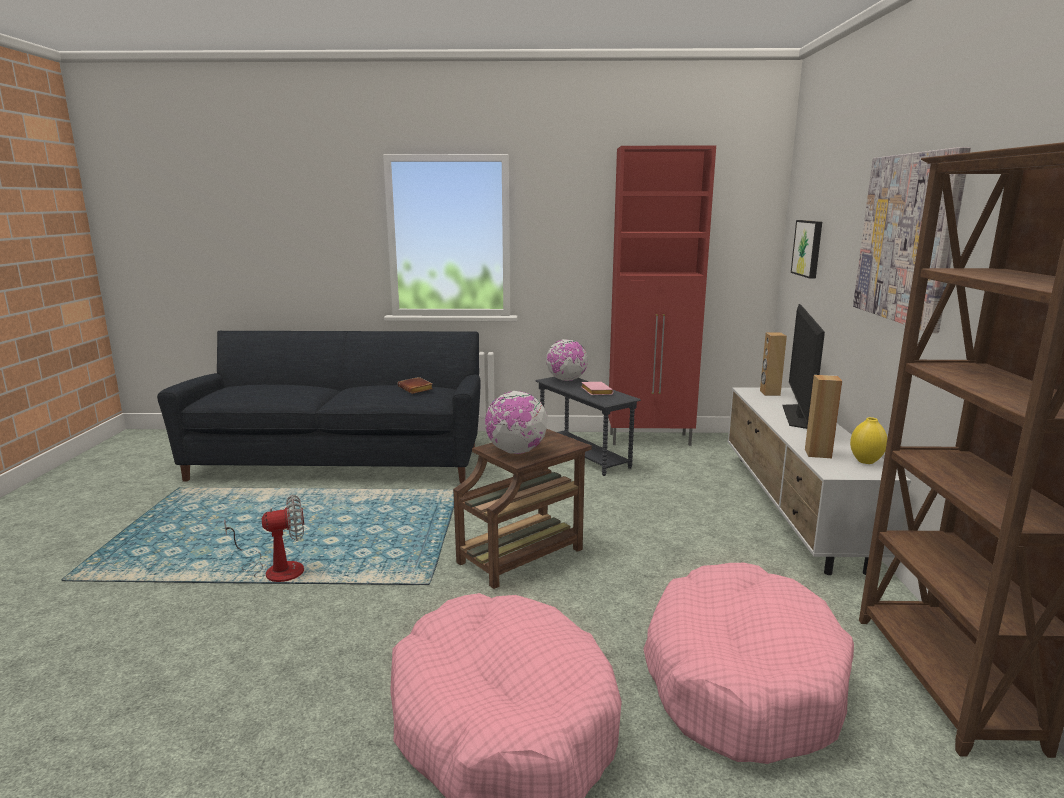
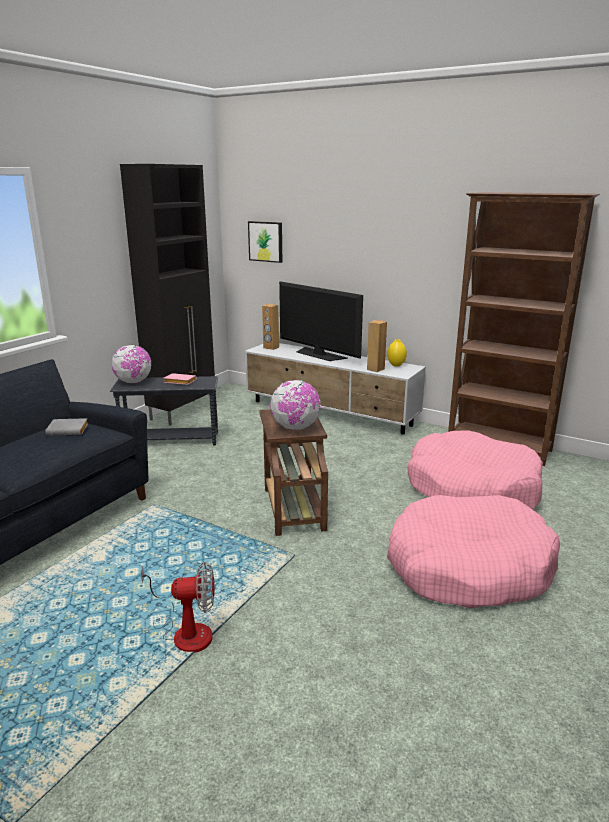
camera: 60 degrees left, 5 degrees up
fan [224,495,304,582] -> fan turned 75 degrees clockwise [141,562,215,653]
brown book [398,377,433,394] -> grey book [45,418,88,436]
red cabinet [608,146,716,446] -> black cabinet [120,164,215,426]
picture [853,147,971,333] -> none

